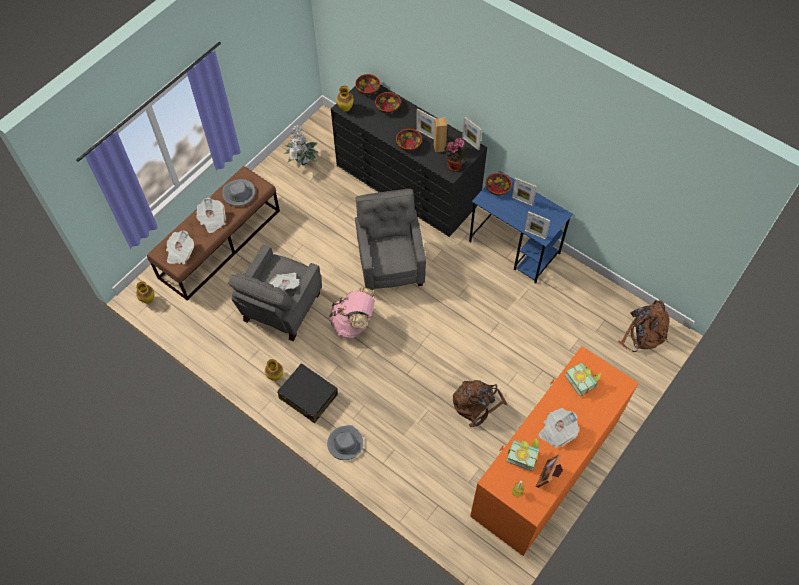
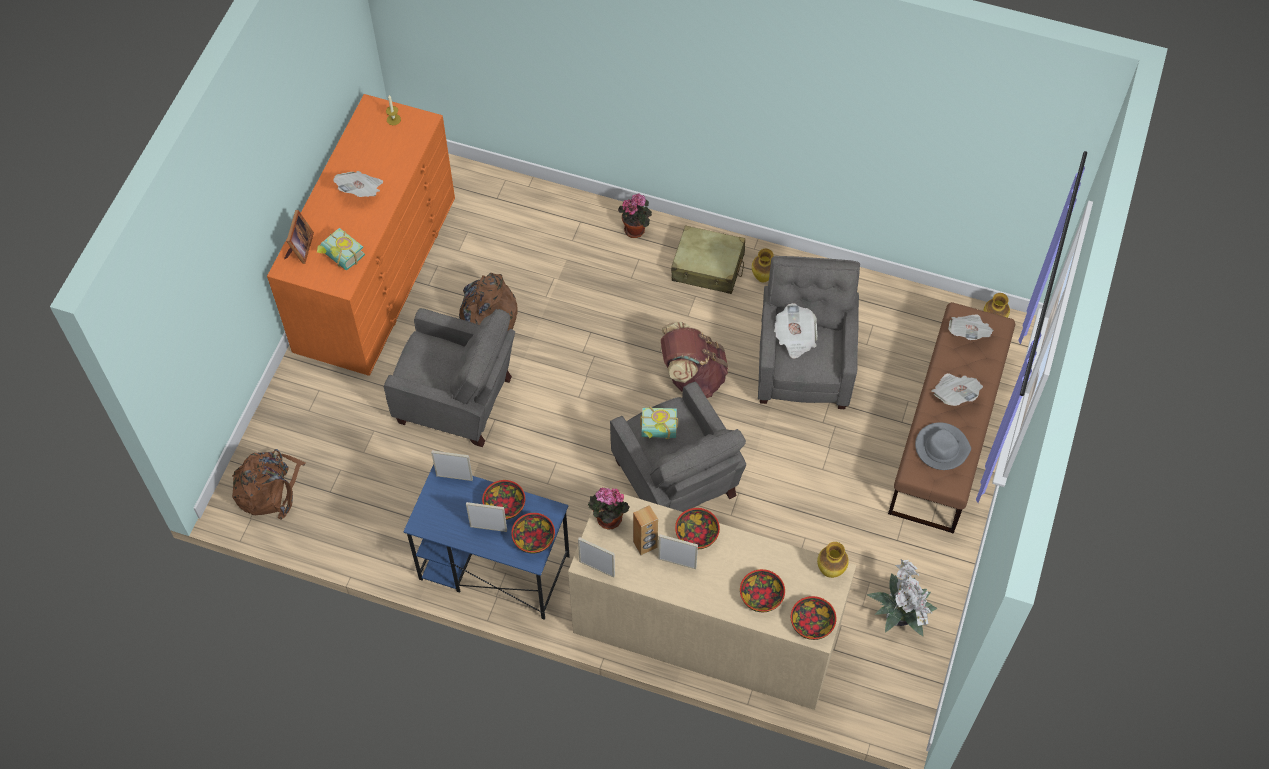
camera: 160 degrees right, 0 degrees up
black suitcase [277,363,338,423] -> beige suitcase [671,225,745,294]
grey hat [327,425,363,460] -> potted plant [618,194,652,238]
pink backpack [329,287,375,339] -> brown backpack [661,322,729,398]
black dresser [331,85,487,237] -> beige dresser [568,487,856,710]
book [506,438,539,471] -> book moved to [640,406,678,439]
picture frame [536,454,563,488] -> picture frame moved to [284,210,314,264]
none -> grey armchair [384,308,515,447]
none -> bowl [482,480,525,520]

